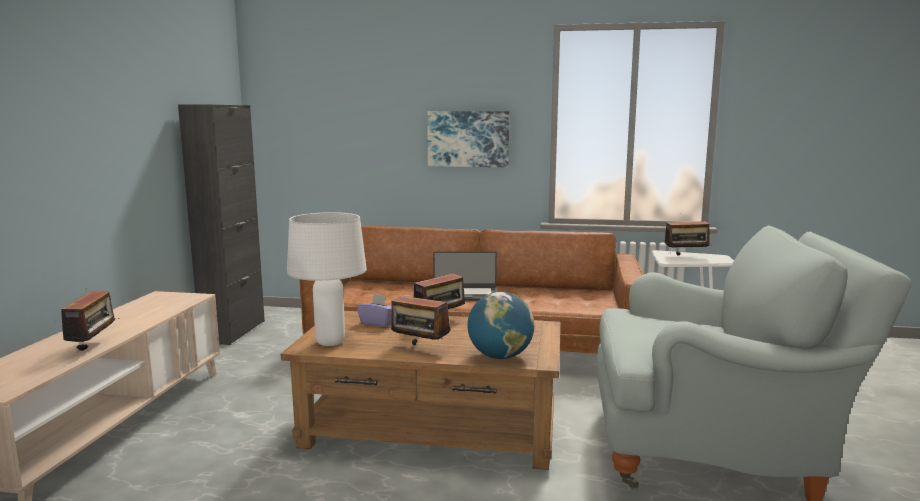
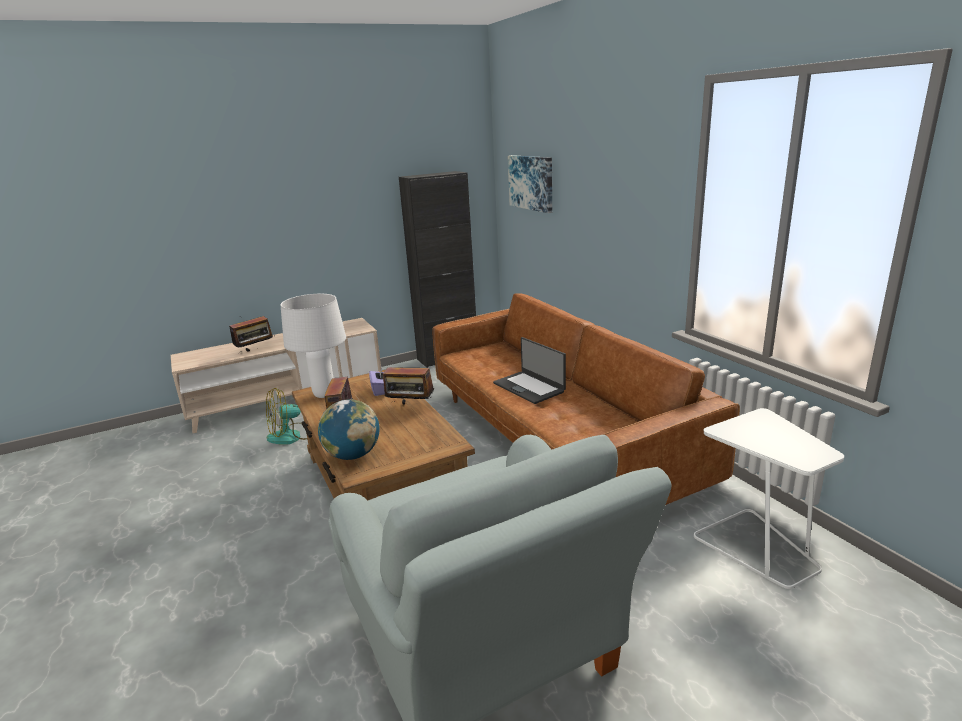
camera: 55 degrees right, 10 degrees up
picture [427,111,509,167] -> picture moved to [508,155,552,213]
radio [661,221,712,256] -> none
none -> fan [266,388,307,445]

